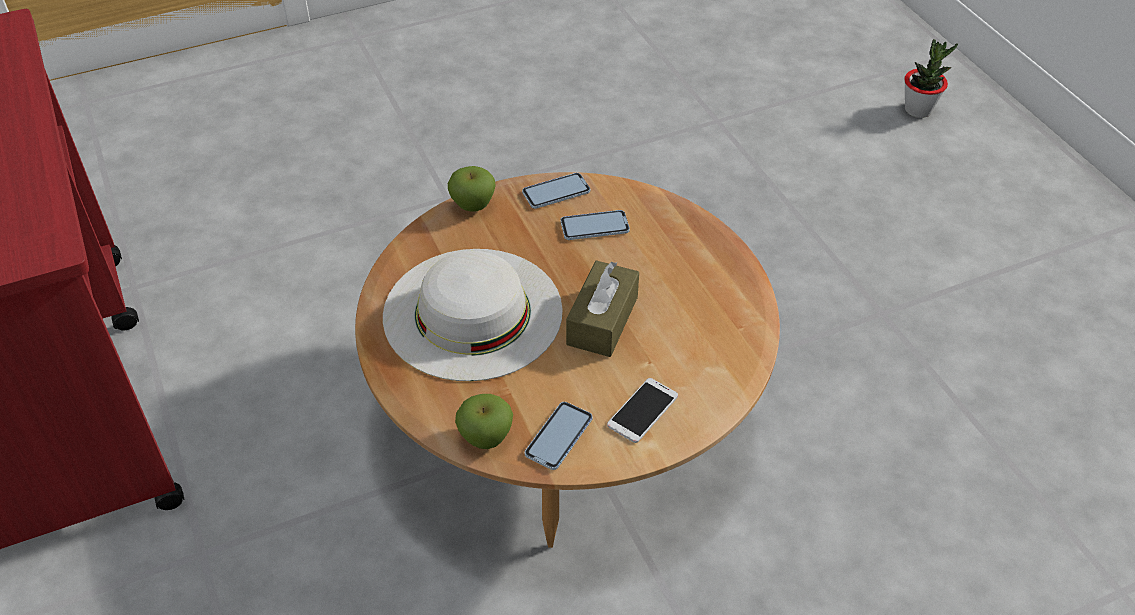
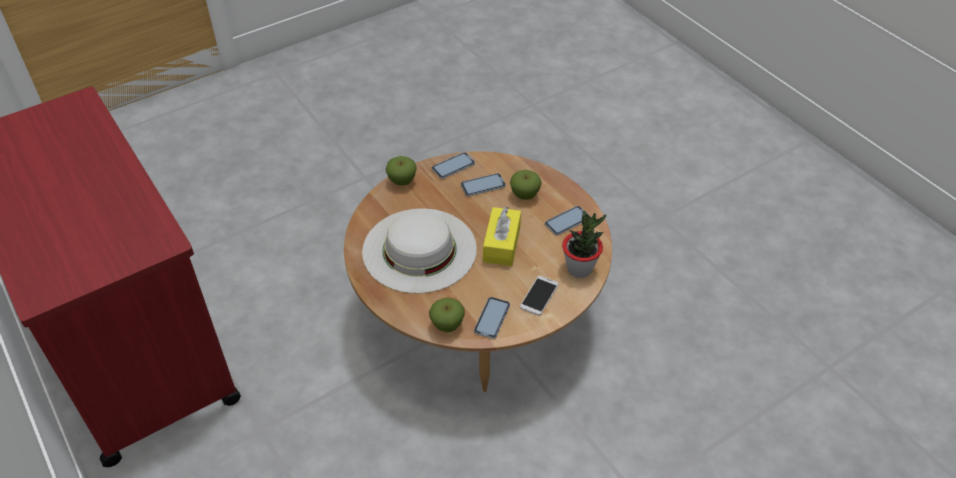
camera: 10 degrees left, 0 degrees up
brown tissue box [566,260,639,357] -> yellow tissue box [483,207,521,266]
potted plant [904,39,958,118] -> potted plant moved to [562,211,606,278]
none -> apple [510,170,542,200]
none -> phone [545,206,588,236]

